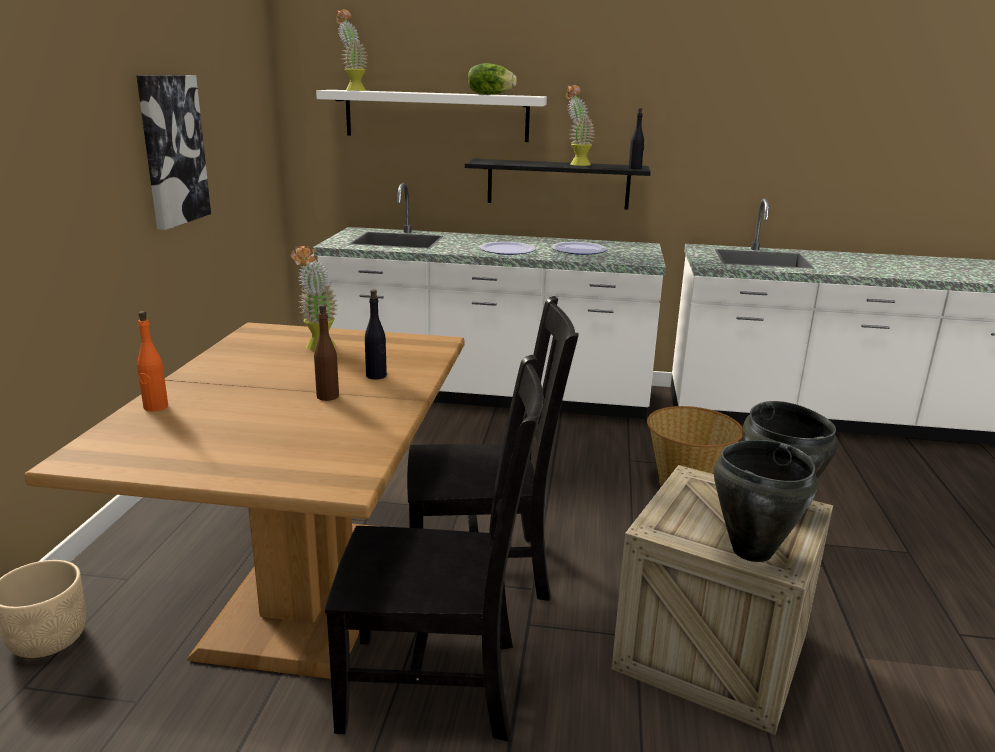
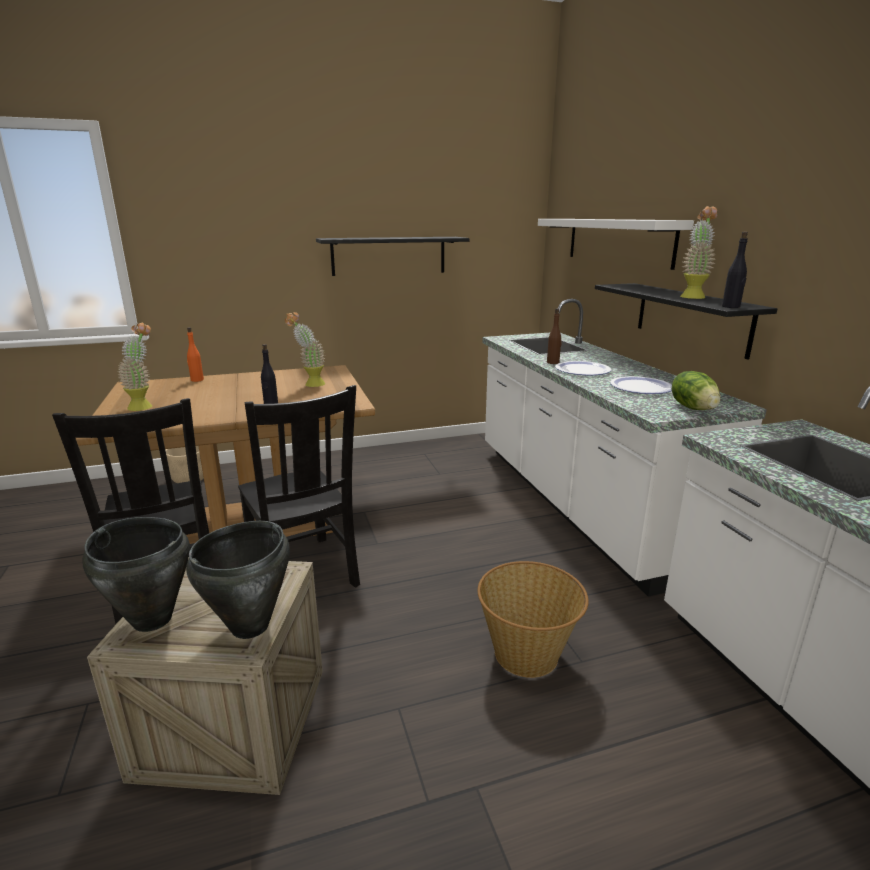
camera: 65 degrees right, 0 degrees up
picture [136,75,211,230] -> black shelf [316,237,469,276]
brown bottle [314,305,339,401] -> brown bottle moved to [547,309,561,364]
potted plant [336,9,367,91] -> potted plant moved to [117,322,152,411]
lettuce [468,63,517,95] -> lettuce moved to [671,371,721,410]

